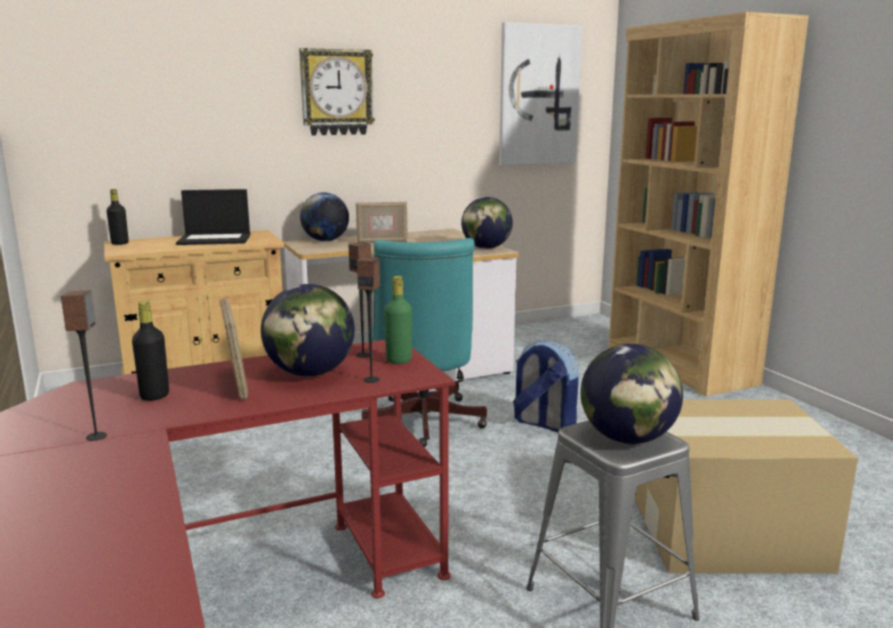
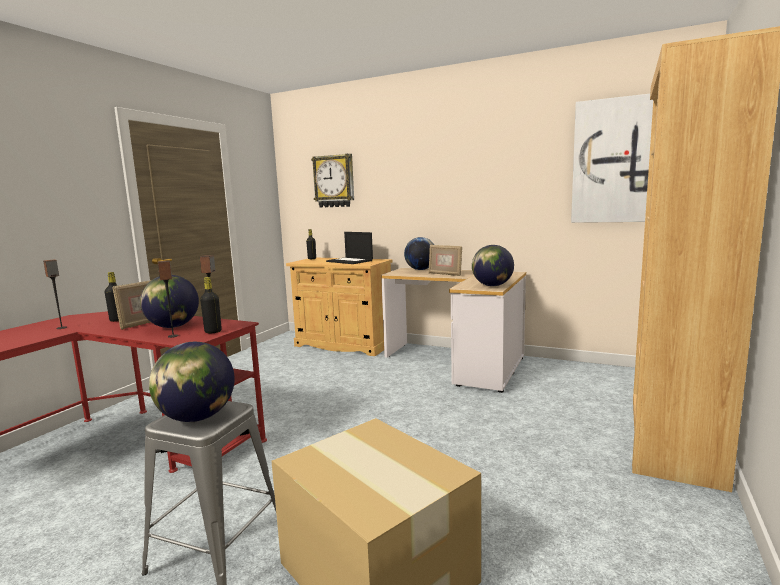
camera: 50 degrees right, 5 degrees down
wall clock [299,48,375,136] -> wall clock moved to [311,154,354,208]
turquoise office chair [362,238,487,447] -> none
green bottle [384,276,412,364] -> black bottle [200,277,222,333]
backpack [513,341,578,432] -> none

